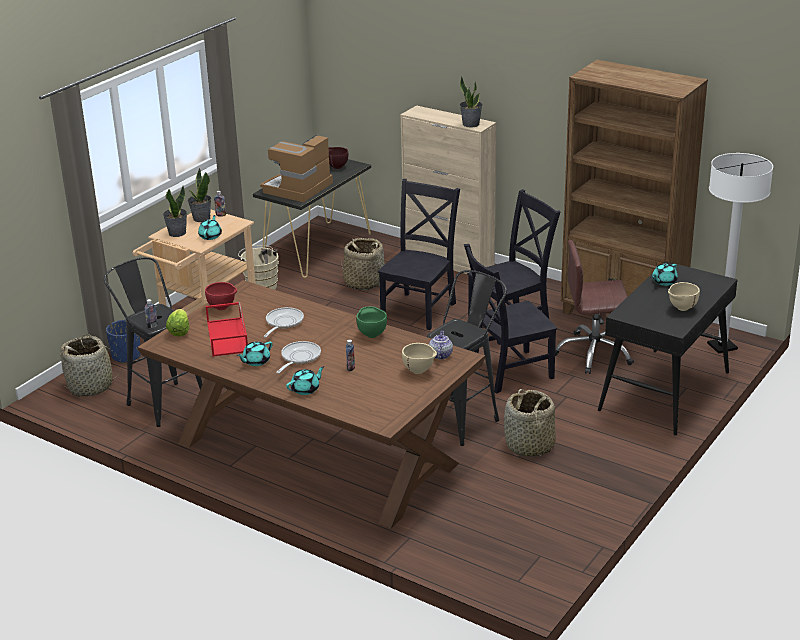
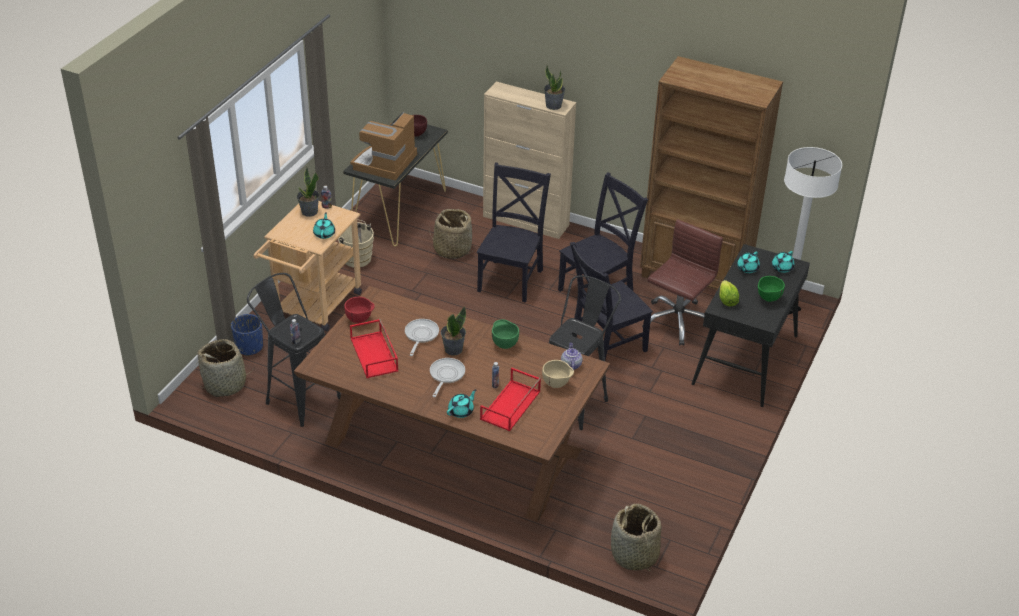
camera: 10 degrees left, 10 degrees up
potted plant [163,185,187,237] -> potted plant moved to [441,307,466,355]
lettuce [166,309,190,337] -> lettuce moved to [719,280,739,306]
turquoise teapot [237,341,272,366] -> turquoise teapot moved to [772,251,795,273]
basket [504,389,556,457] -> basket moved to [611,504,661,571]
brown office chair [555,240,634,374] -> brown office chair turned 135 degrees clockwise [642,219,723,346]
beige bowl [668,282,700,311] -> green bowl [758,276,785,302]
none -> red tray [480,368,541,432]

